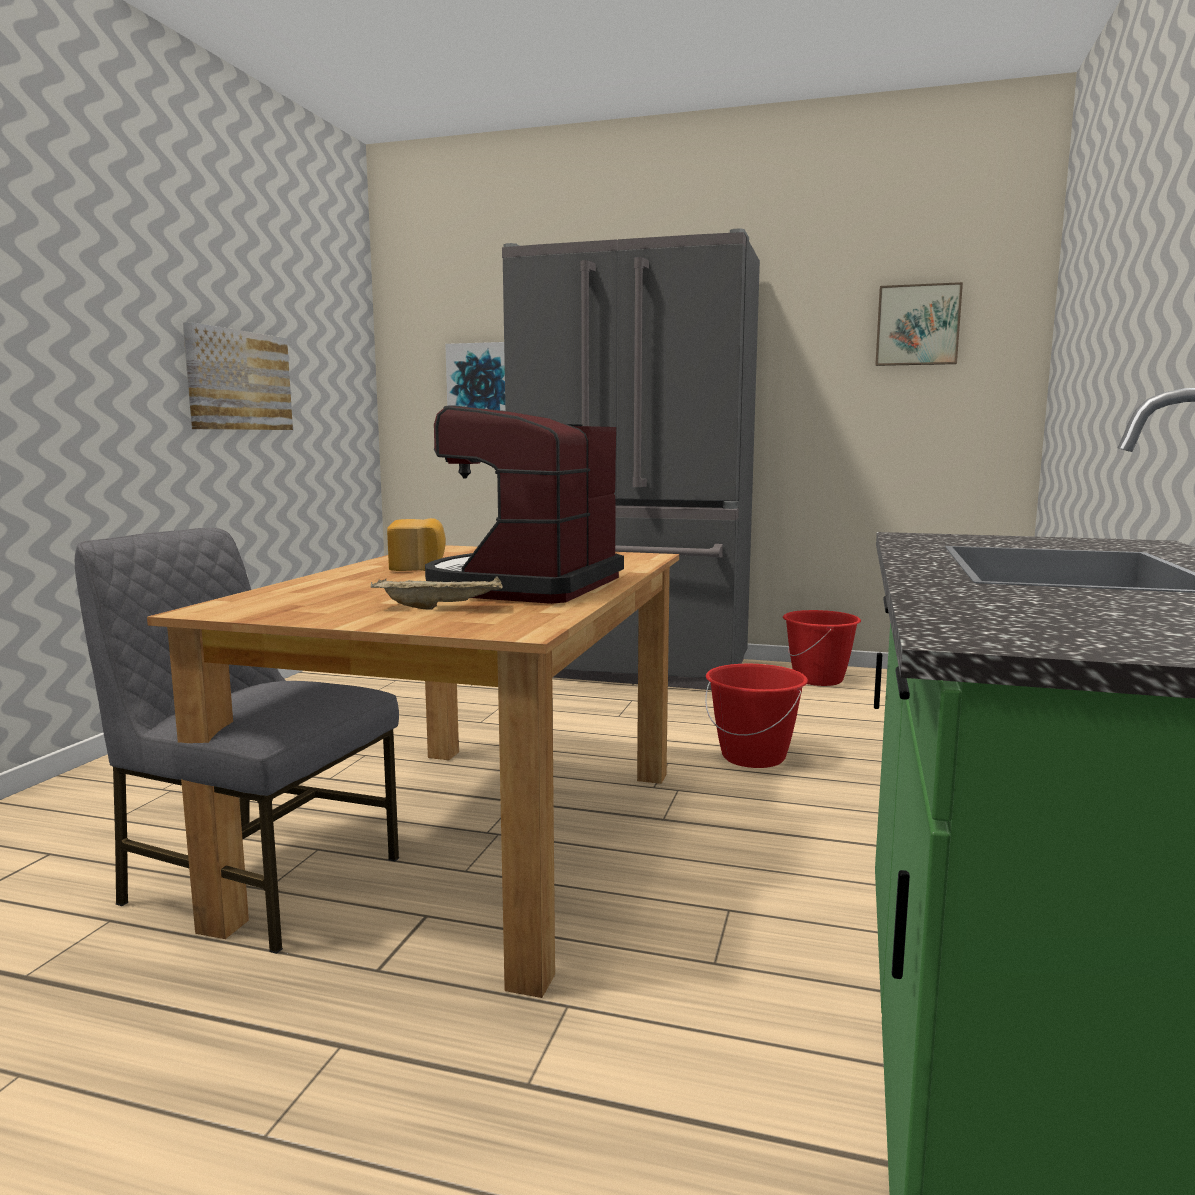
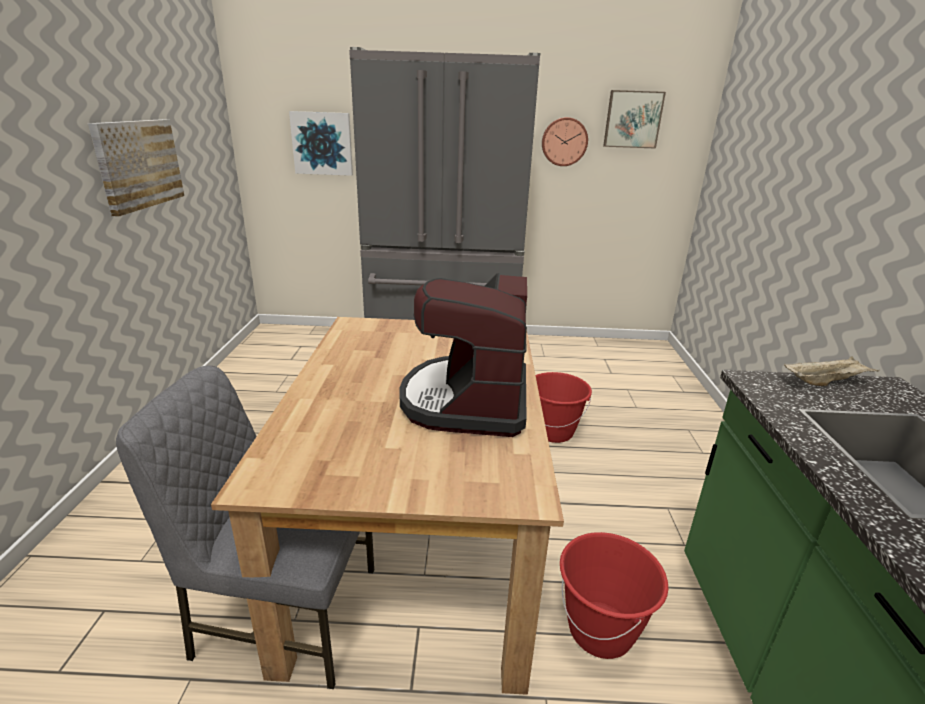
camera: 15 degrees left, 15 degrees up
beige tray [371,576,502,610] -> beige tray moved to [784,356,880,386]
bread [387,518,446,571] -> none
red bucket [783,610,861,686] -> red bucket moved to [560,532,668,659]
none -> wall clock [542,117,588,166]

